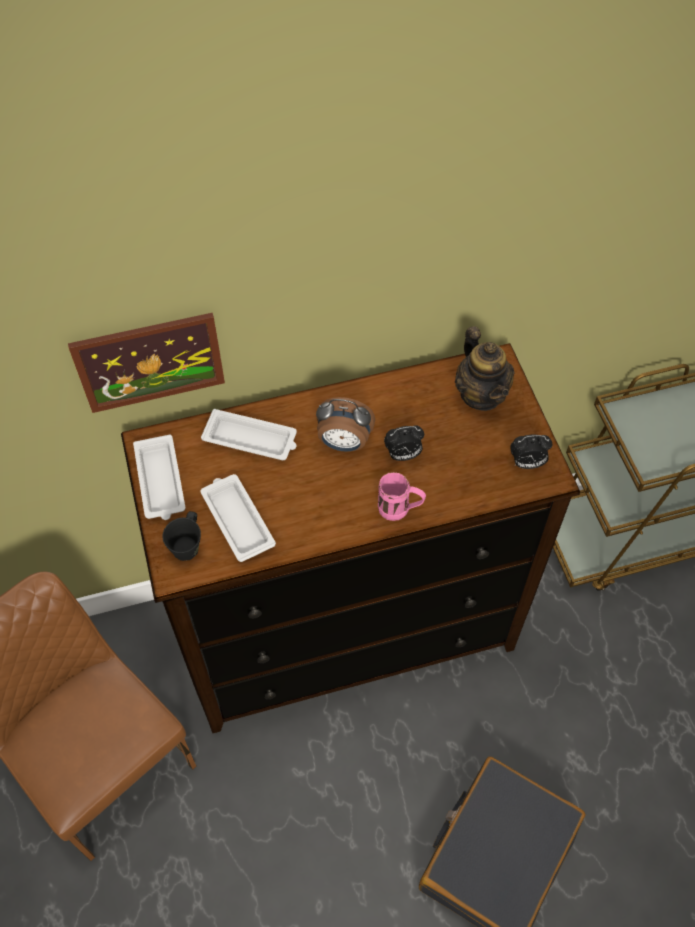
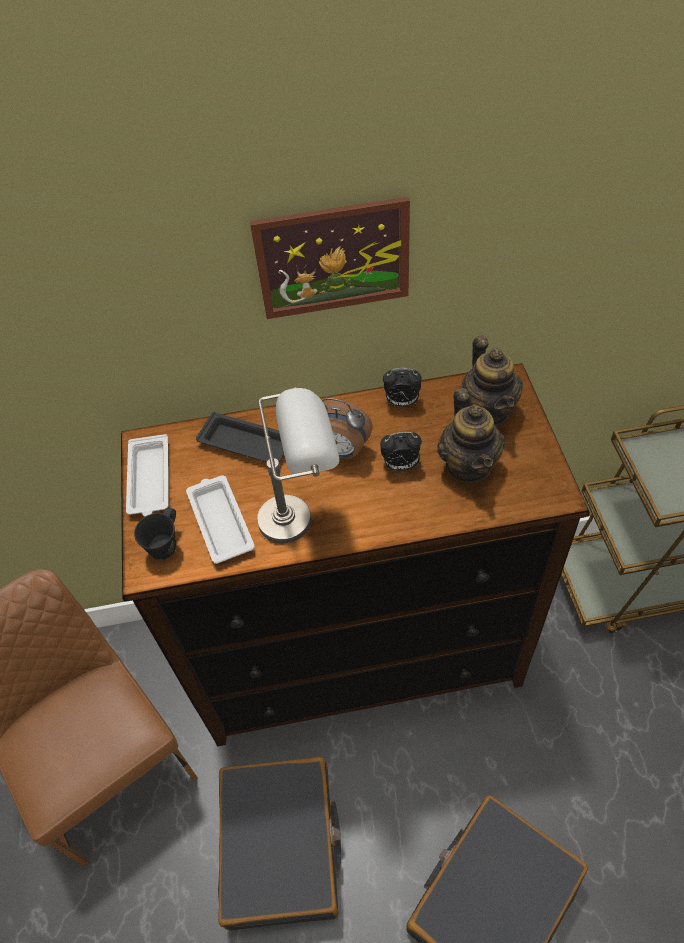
camera: 10 degrees right, 5 degrees down
picture [68,313,225,413] -> picture moved to [250,197,410,319]
white tray [201,409,297,460] -> black tray [196,412,284,462]
pink mug [378,472,426,521] -> none
alarm clock [510,435,552,469] -> alarm clock moved to [383,368,422,407]
none -> black suitcase [218,757,341,931]
none -> grey table lamp [257,388,339,543]
none -> teapot [437,388,505,483]

